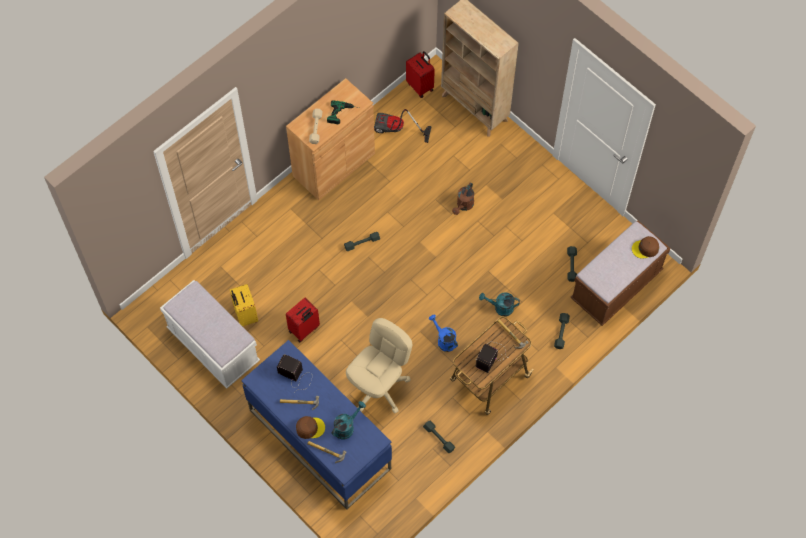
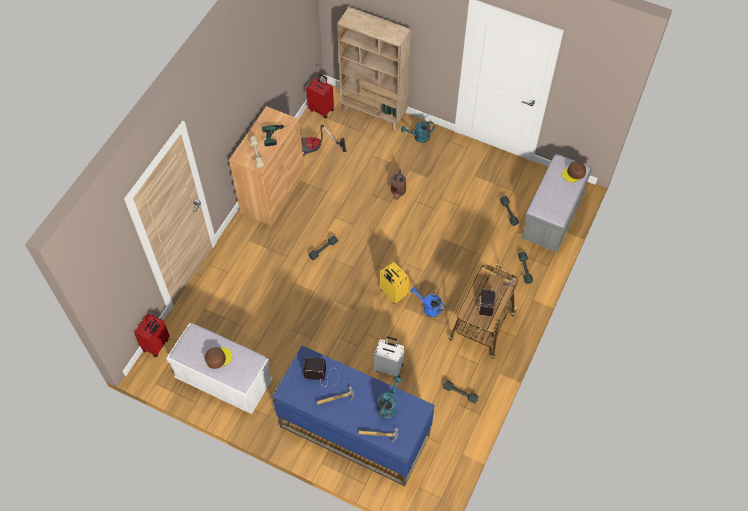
camera: 20 degrees left, 5 degrees down
yellow suitcase [230,284,258,326] -> yellow suitcase moved to [380,261,409,304]
red suitcase [286,298,320,343] -> red suitcase moved to [134,313,170,357]
brown cap [296,416,325,439] -> brown cap moved to [205,347,232,369]
beige office chair [346,318,412,413] -> white suitcase [374,336,404,377]
turquoise watering can [479,292,520,317] -> turquoise watering can moved to [401,121,434,143]
brown bench [570,220,671,326] -> grey bench [521,154,593,252]

